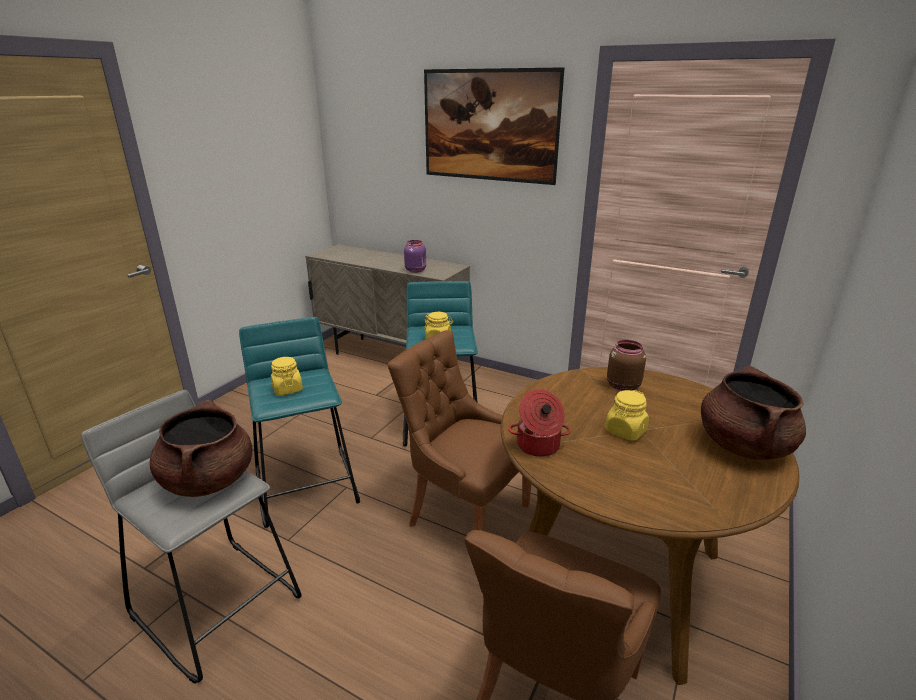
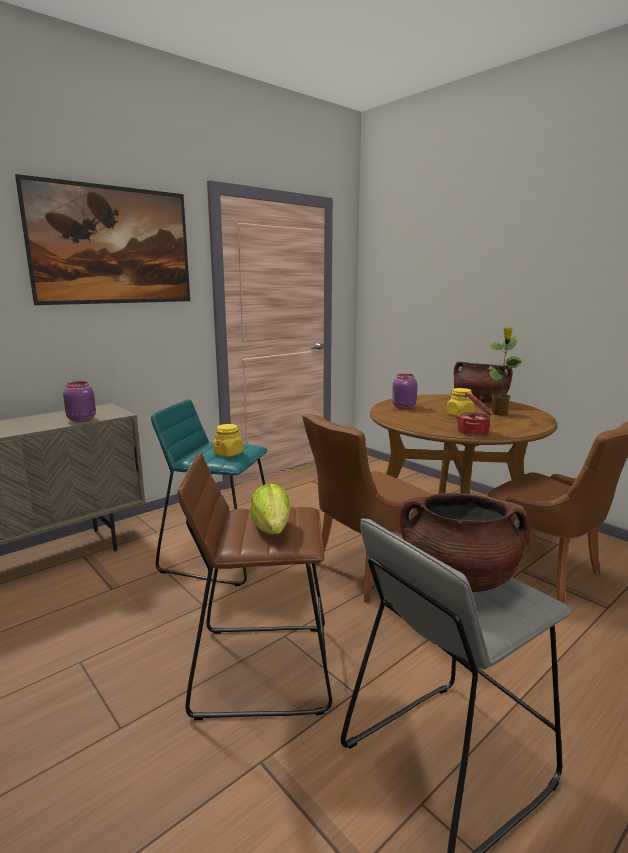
camera: 70 degrees left, 10 degrees down
turquoise stool [239,317,360,528] -> brown stool [177,453,332,720]
yellow jar [271,357,303,396] -> lettuce [250,483,290,534]
brown jar [607,340,646,391] -> purple jar [392,374,418,409]
none -> potted plant [488,327,523,415]

